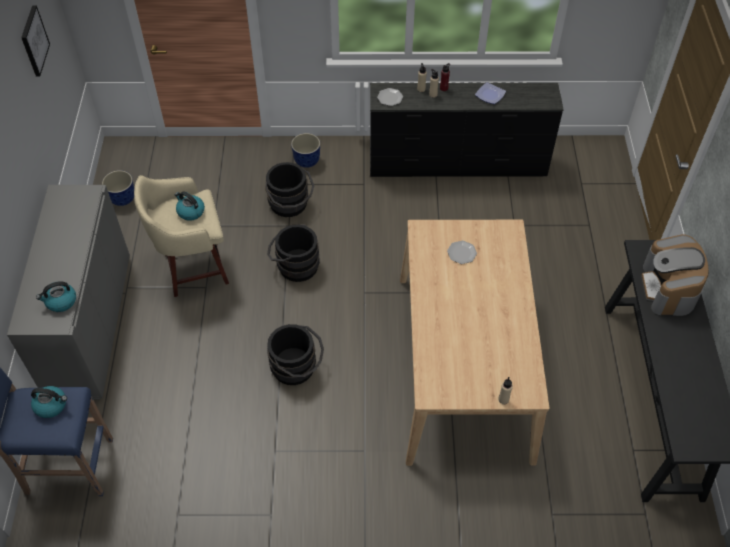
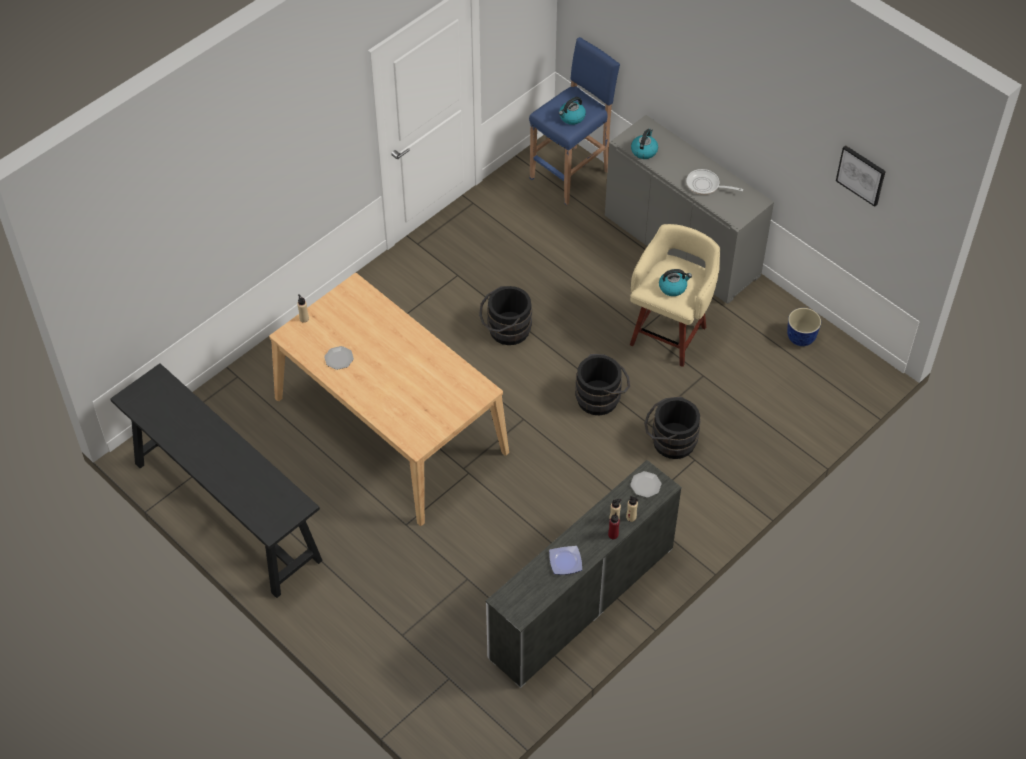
camera: 135 degrees right, 0 degrees up
planter [291,133,320,168] -> none
black dresser [370,83,564,177] -> white dresser [486,460,682,688]
plate [447,241,477,264] -> plate moved to [324,346,354,370]
coffee machine [641,234,709,316] -> none
none -> frying pan [686,169,743,195]

